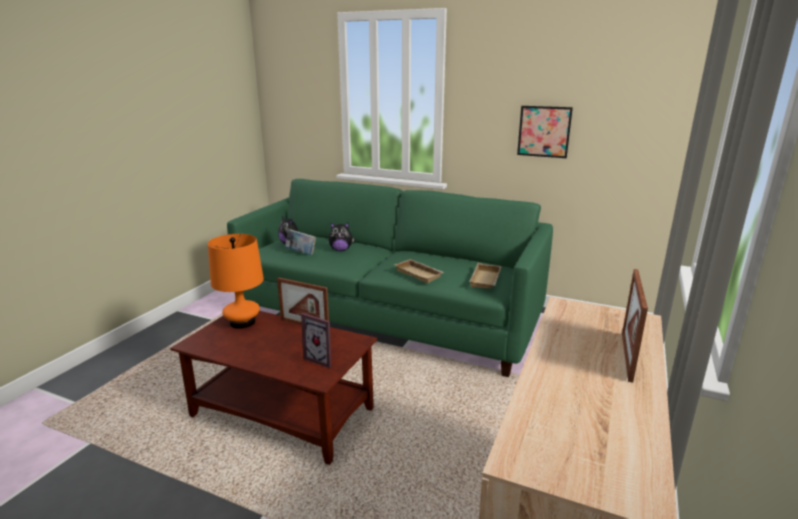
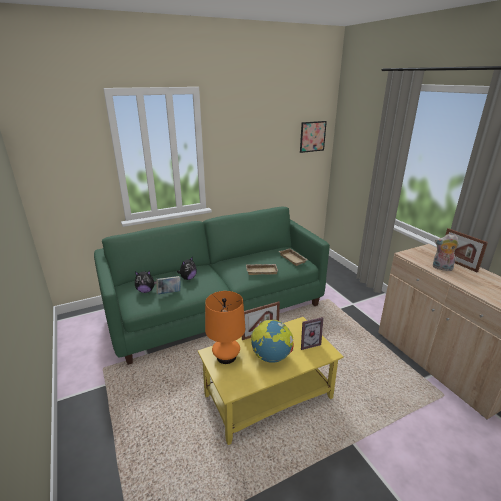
camera: 50 degrees left, 5 degrees up
brown coffee table [170,311,377,465] -> yellow coffee table [198,317,344,445]
picture [517,106,573,158] -> picture moved to [300,121,327,153]
none -> globe [251,320,294,363]
none -> plush toy [433,234,459,271]

